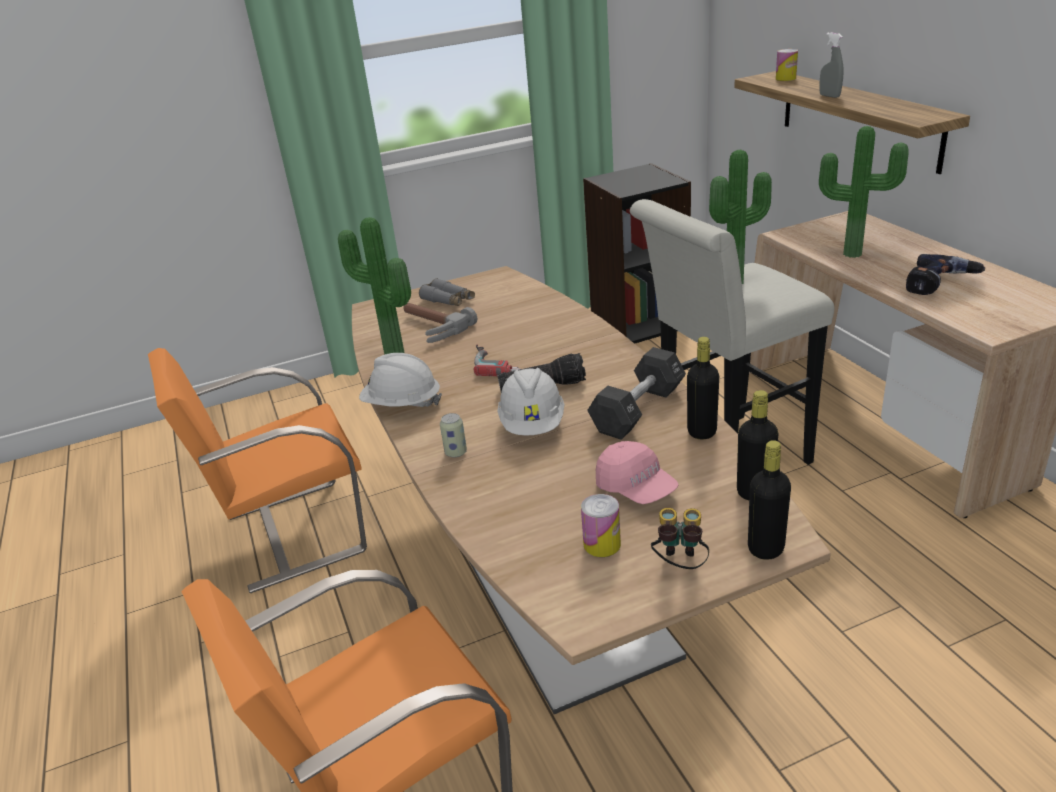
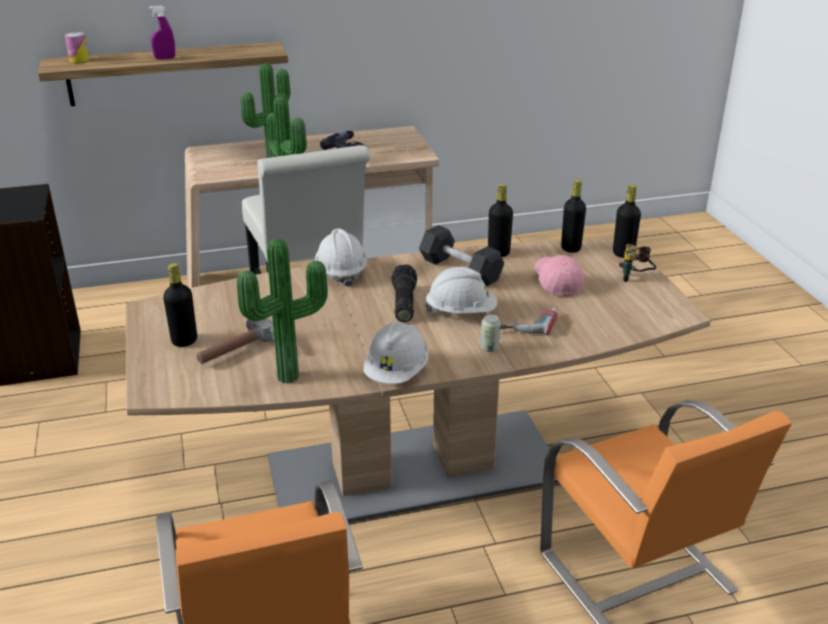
camera: 85 degrees left, 0 degrees up
grey binoculars [419,278,475,306] -> black bottle [163,263,197,347]
power drill [474,344,521,376] -> power drill moved to [500,308,558,335]
can [581,494,621,557] -> none
pink cap [596,441,679,504] -> pink cap turned 75 degrees counterclockwise [534,255,584,297]
grey spray bottle [819,32,844,98] -> purple spray bottle [149,5,175,60]
none -> white hard hat [315,229,367,287]

